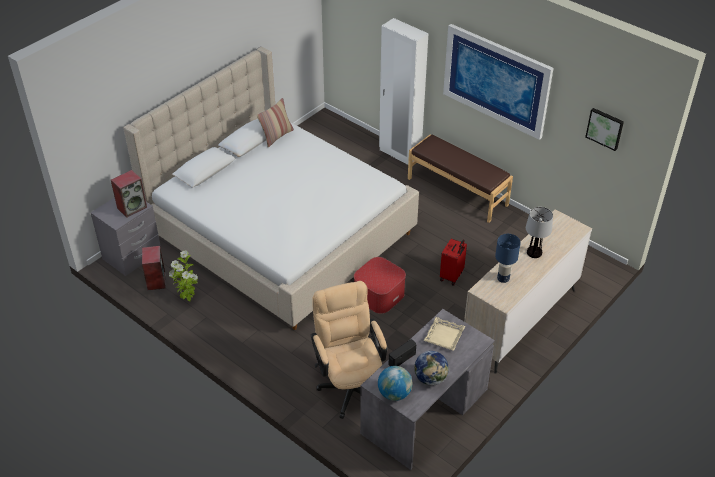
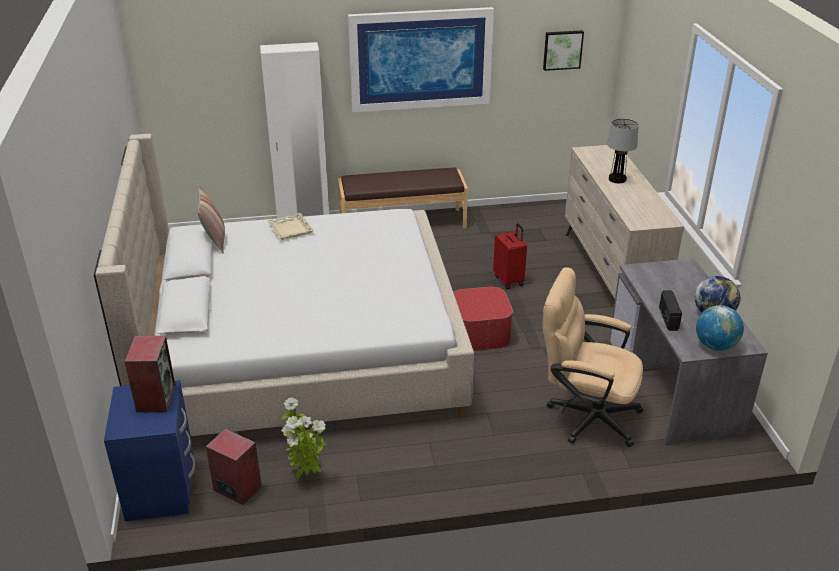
camera: 50 degrees left, 10 degrees down
grey nightstand [91,197,161,276] -> blue nightstand [104,380,195,521]
beige tray [424,317,465,351] -> beige tray moved to [267,213,314,240]
blue table lamp [495,234,521,283] -> none

